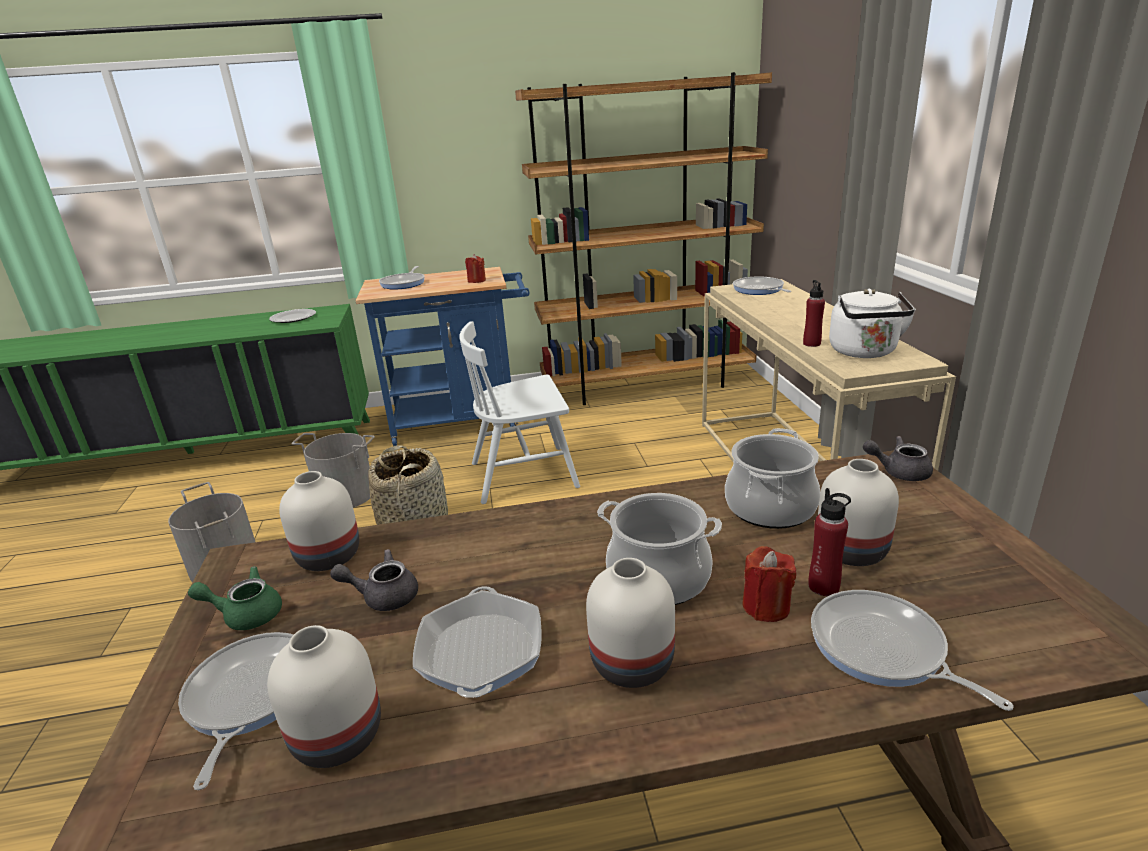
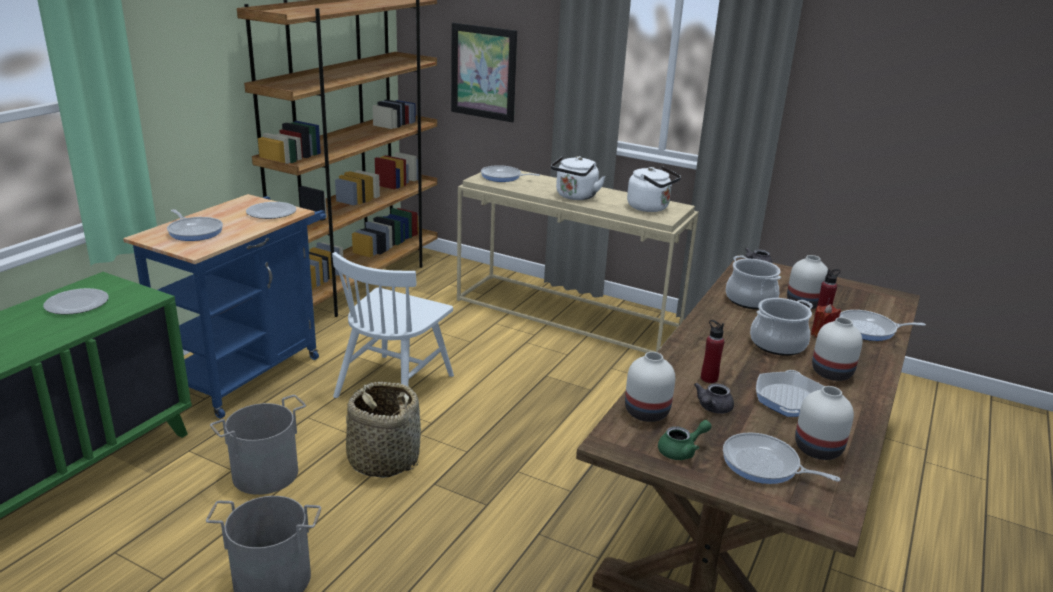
camera: 55 degrees left, 0 degrees up
green teapot [188,566,282,630] -> green teapot turned 150 degrees counterclockwise [658,420,712,460]
frying pan [413,587,541,698] -> frying pan turned 105 degrees counterclockwise [756,370,825,417]
red candle [465,254,486,283] -> plate [246,202,297,219]
red bottle [803,280,825,347] -> red bottle moved to [701,320,724,383]
none -> picture [451,23,517,122]
none -> white kettle [551,156,606,200]

